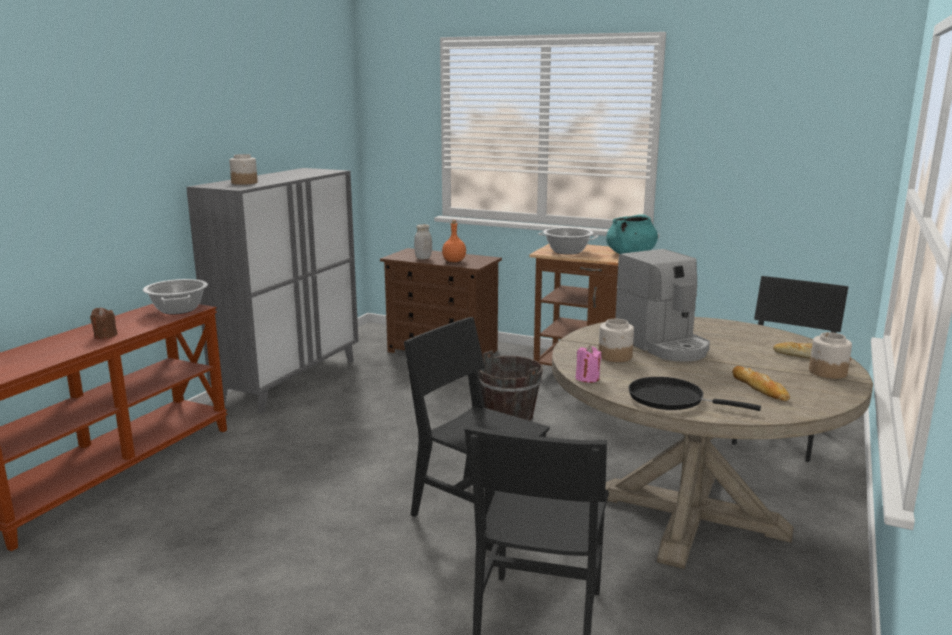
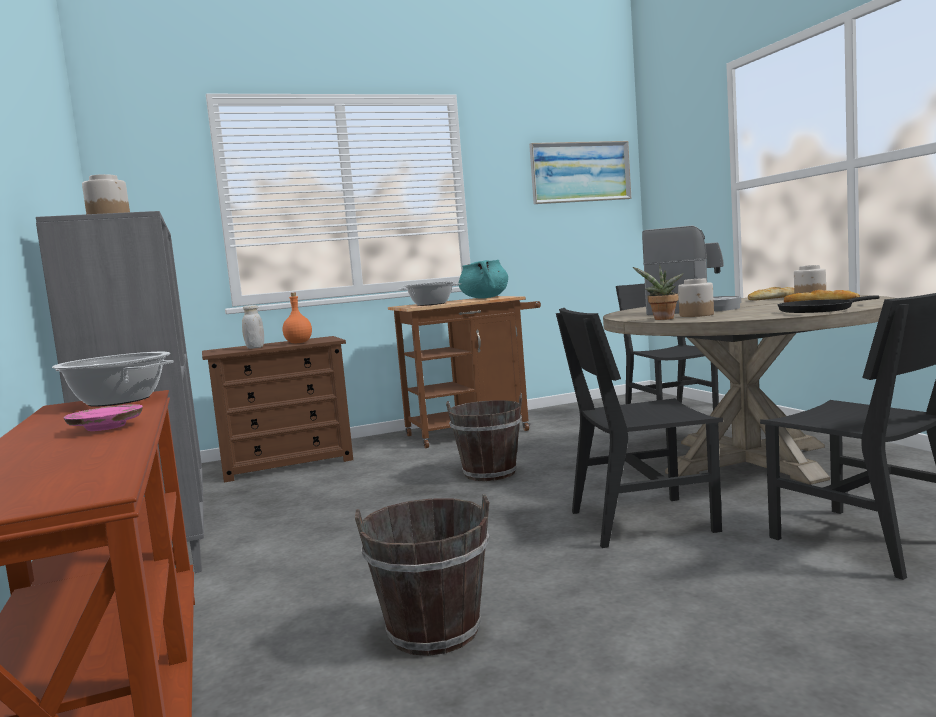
camera: 45 degrees left, 10 degrees down
brown candle [90,308,118,339] -> pink plate [64,404,143,431]
pink candle [576,345,602,383] -> none
none -> brown bucket [355,494,489,656]
none -> picture [529,141,632,204]
none -> potted plant [633,265,684,320]

